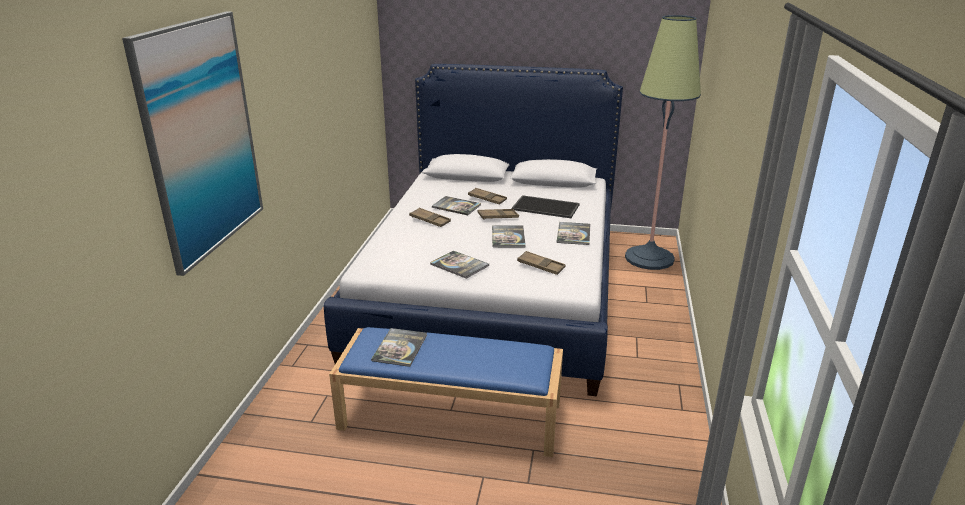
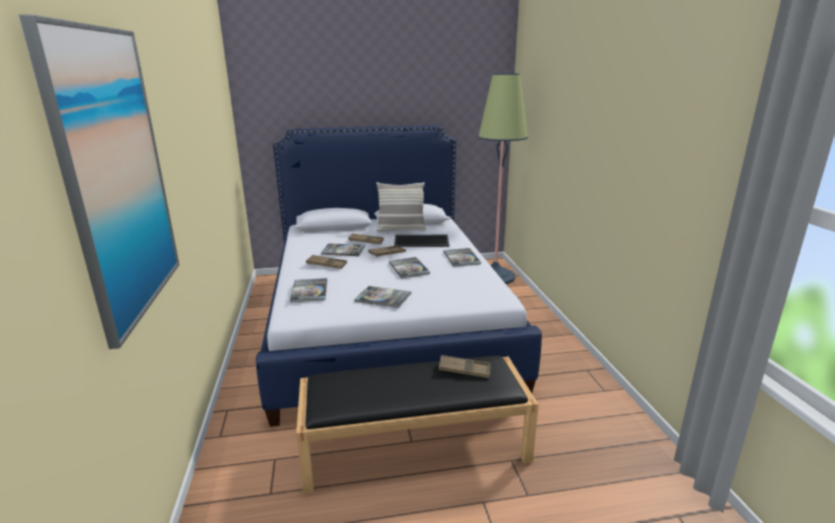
camera: 20 degrees left, 5 degrees down
blue bench [329,327,563,457] -> black bench [296,356,539,495]
book [371,328,427,367] -> book moved to [290,278,327,302]
brown tray [517,251,565,275] -> brown tray moved to [438,355,490,378]
none -> pillow [376,182,426,232]

